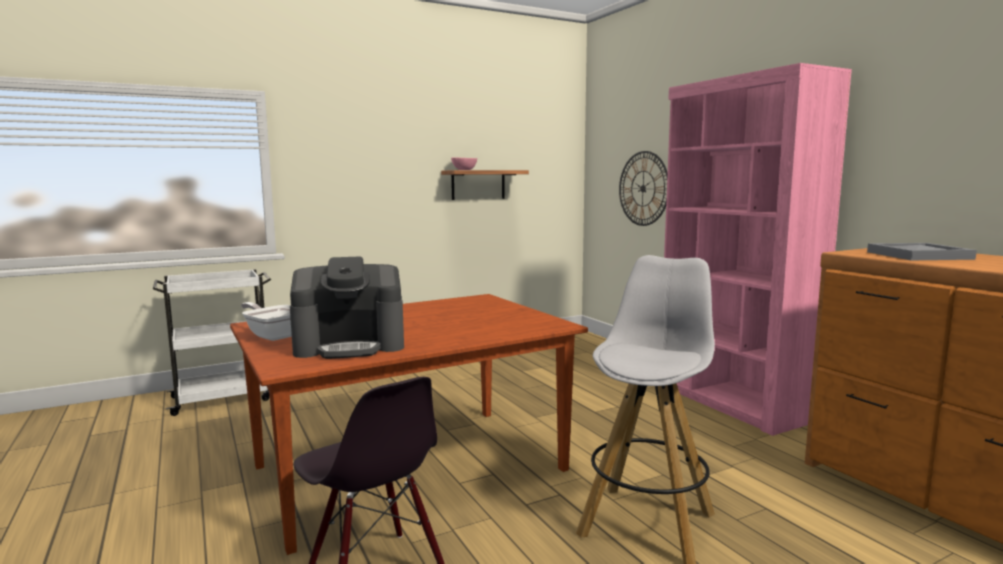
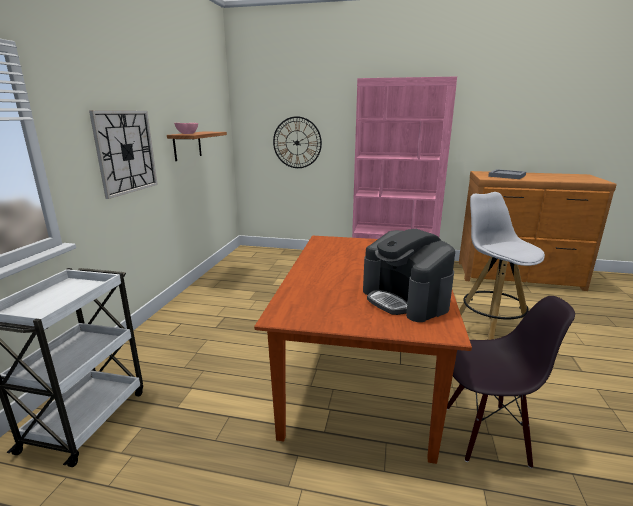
camera: 50 degrees left, 10 degrees up
frying pan [241,302,292,341] -> none
coffee machine [290,256,404,359] -> coffee machine turned 120 degrees clockwise [363,229,455,322]
none -> wall clock [89,110,158,199]

